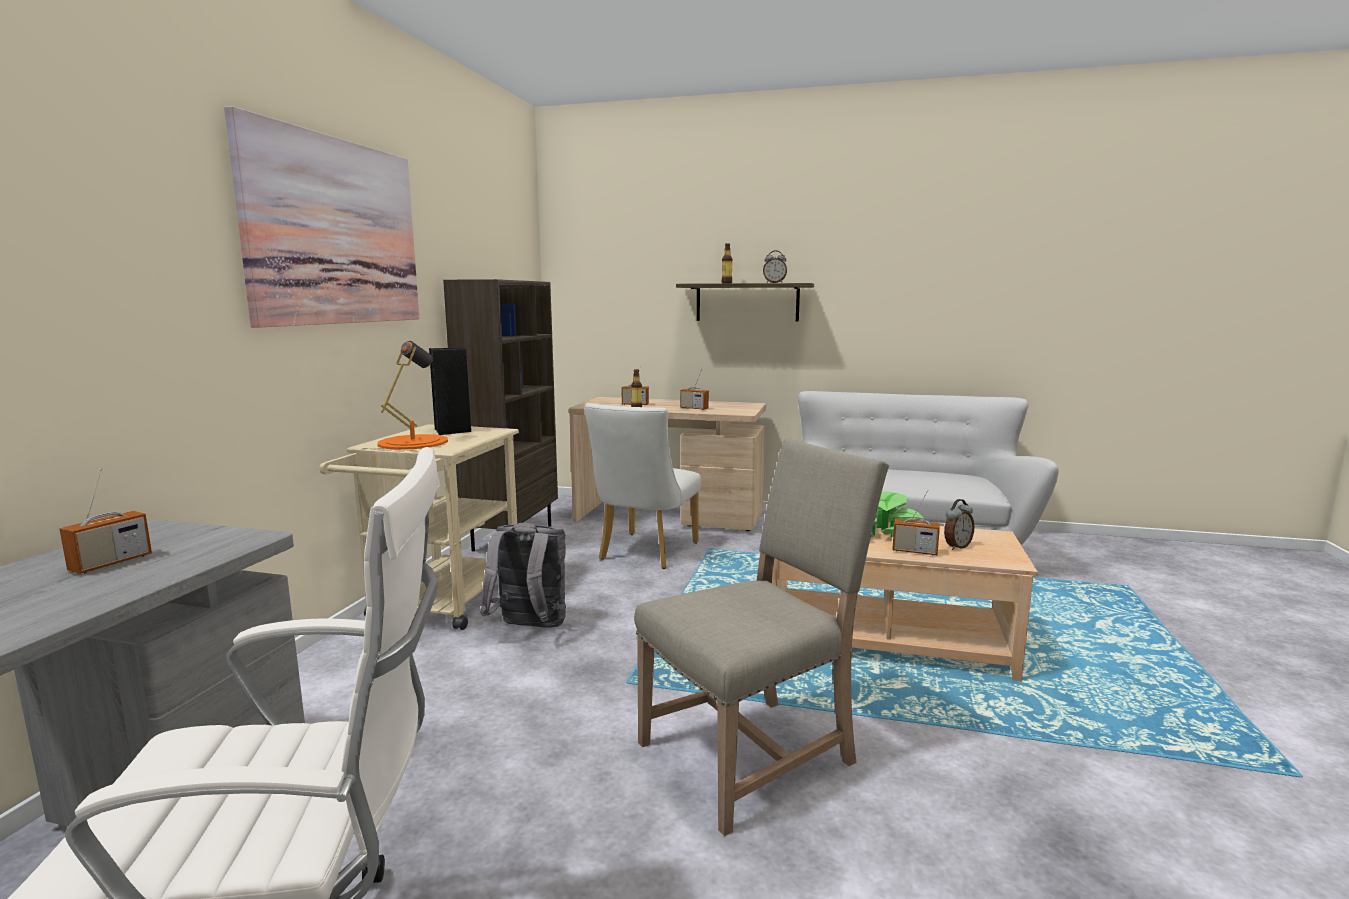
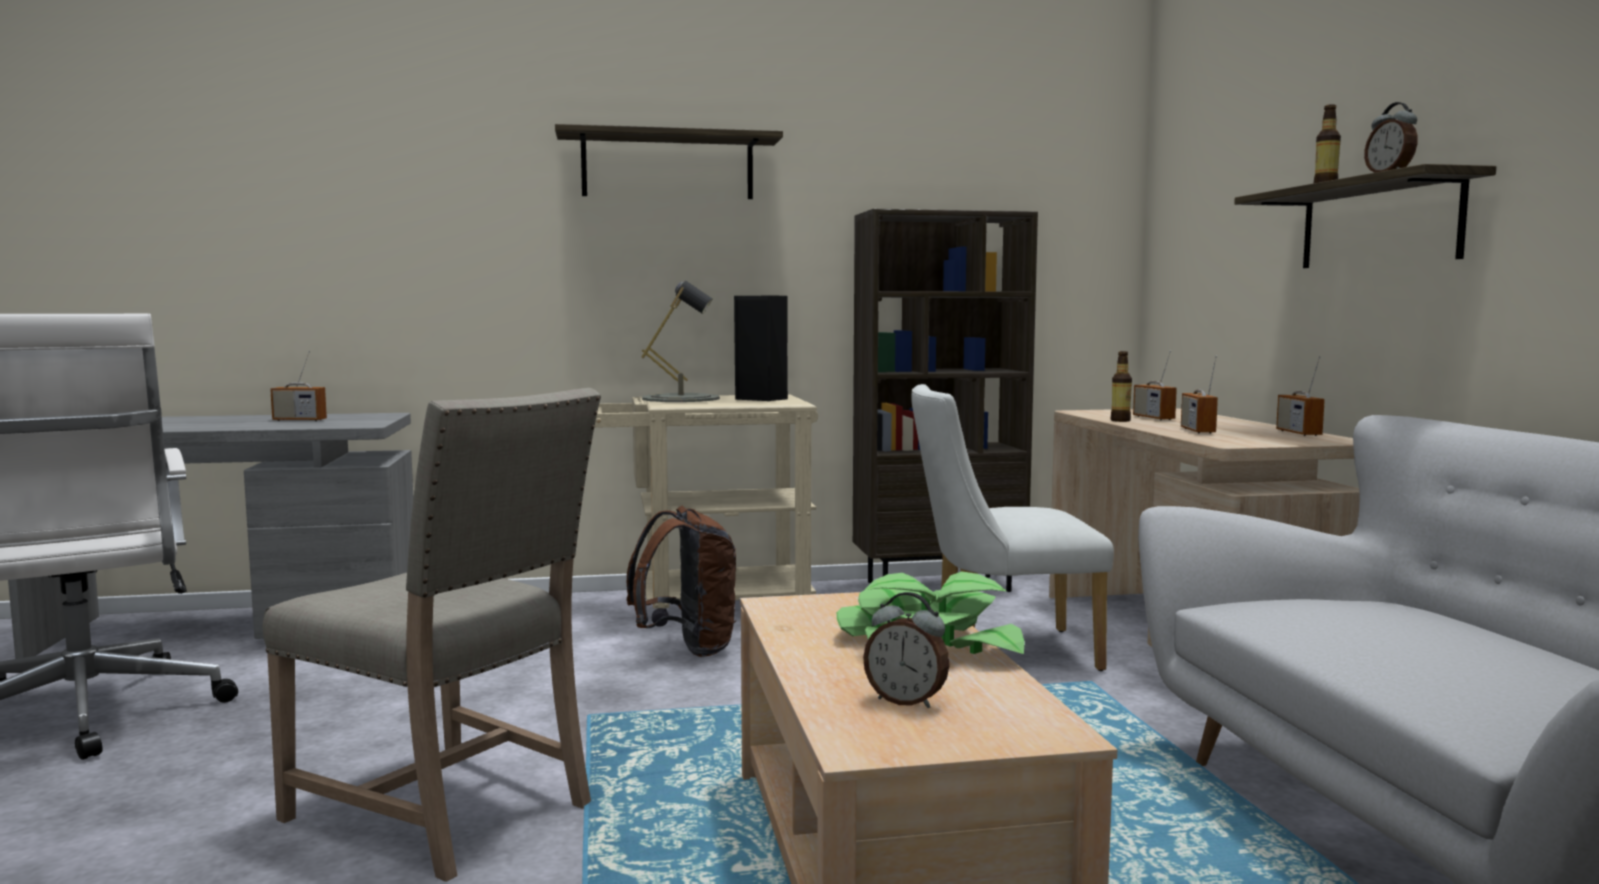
camera: 65 degrees right, 5 degrees down
picture [224,106,419,328] -> shelf [555,124,783,199]
orange table lamp [377,341,448,450] -> grey table lamp [642,281,720,402]
grey backpack [480,523,566,628] -> brown backpack [626,506,737,657]
radio [892,490,940,555] -> radio moved to [1276,356,1325,436]

